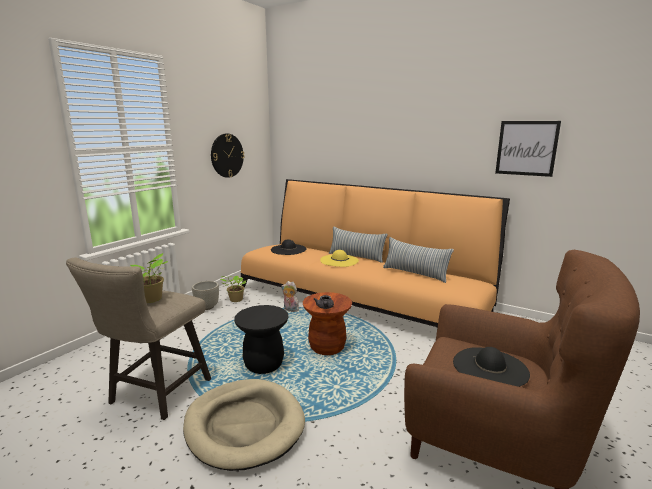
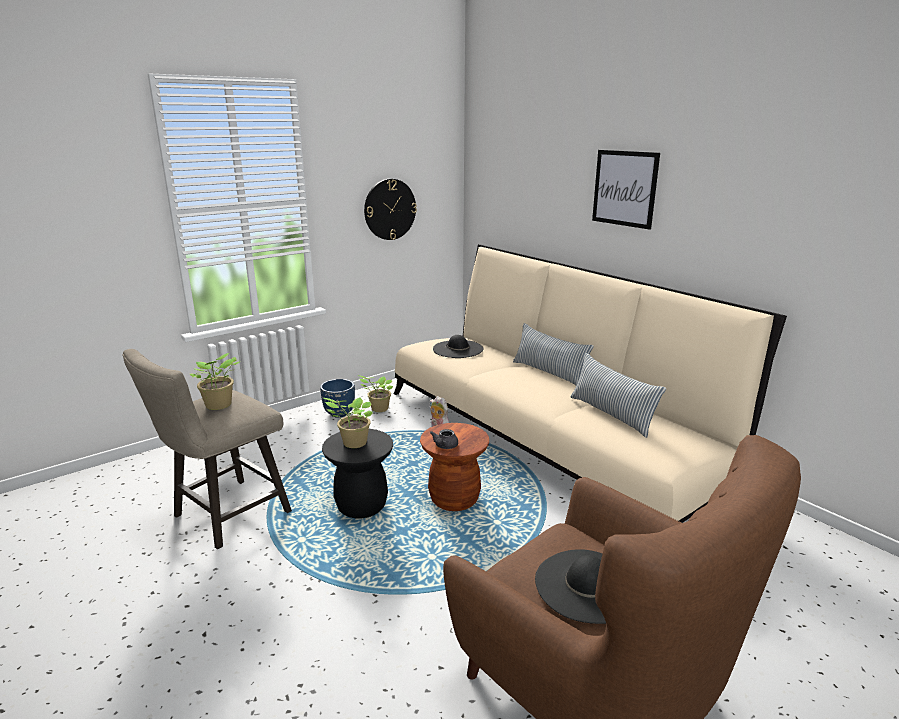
camera: 20 degrees right, 5 degrees up
beige dog bed [183,379,305,471] -> none
grey planter [192,281,219,310] -> blue planter [320,379,355,418]
orange sofa [241,179,510,327] -> beige sofa [394,244,787,523]
yellow hat [320,250,359,267] -> none
picture [495,121,561,177] -> picture moved to [592,150,660,230]
none -> potted plant [324,397,373,448]

